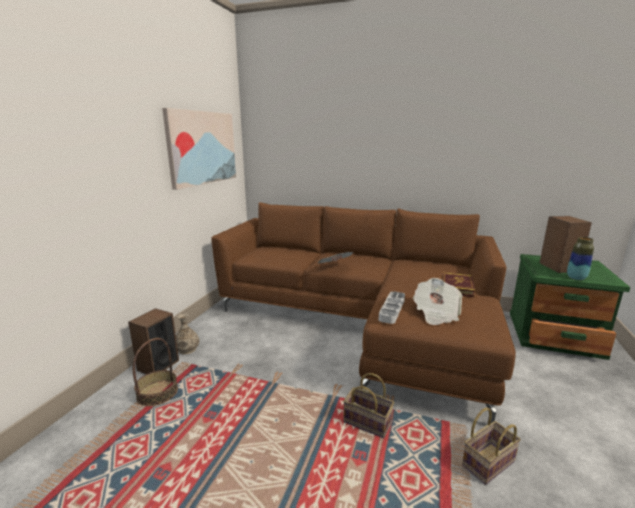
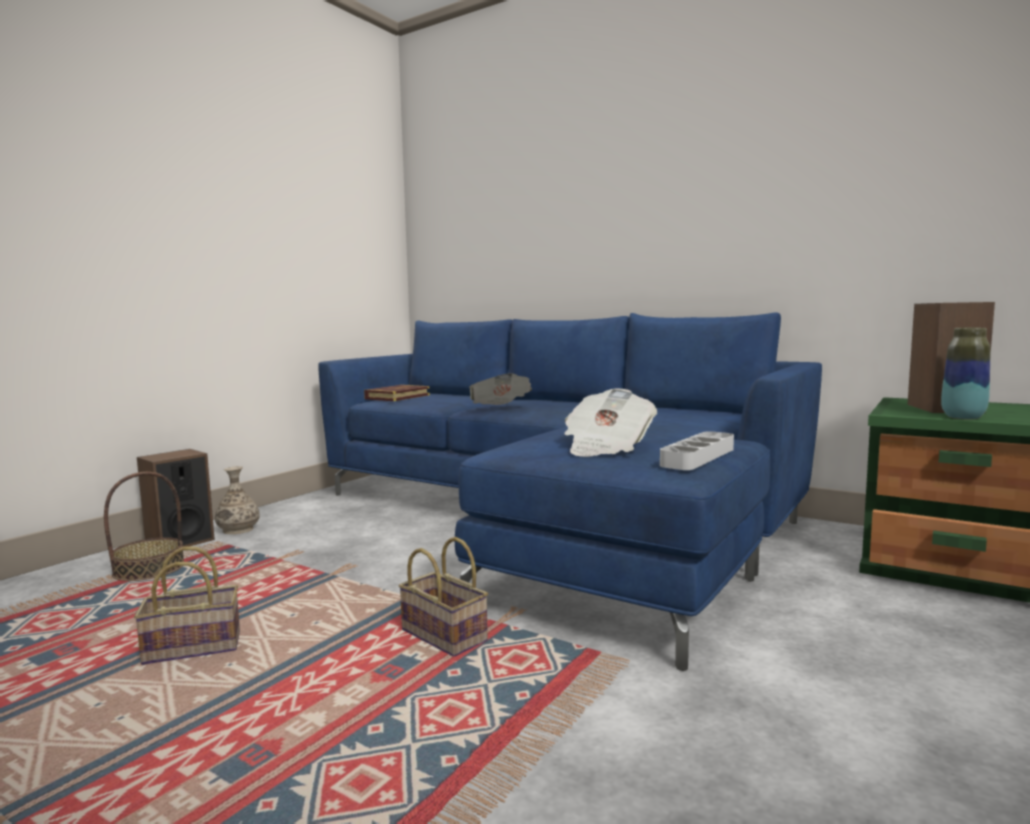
camera: 15 degrees right, 10 degrees down
picture [162,108,236,190] -> none
brown sofa [211,202,516,424] -> blue sofa [318,312,822,671]
grey tray [379,291,405,324] -> grey tray moved to [660,431,734,470]
book [442,272,475,297] -> book moved to [364,385,430,401]
basket [462,407,521,485] -> basket moved to [134,546,240,665]

